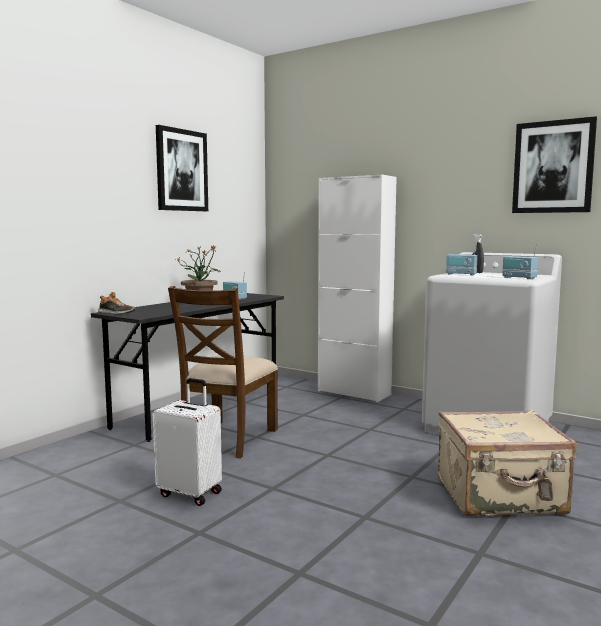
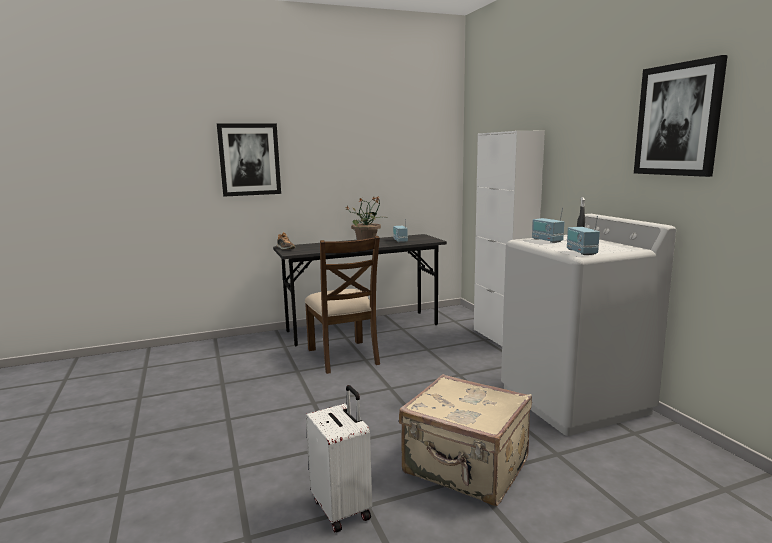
camera: 35 degrees right, 5 degrees up
white suitcase [153,378,222,506] -> white suitcase moved to [306,385,372,533]
picture [156,125,208,211] -> picture moved to [217,123,281,197]
brown chair [168,286,278,459] -> brown chair turned 75 degrees counterclockwise [305,236,380,374]

